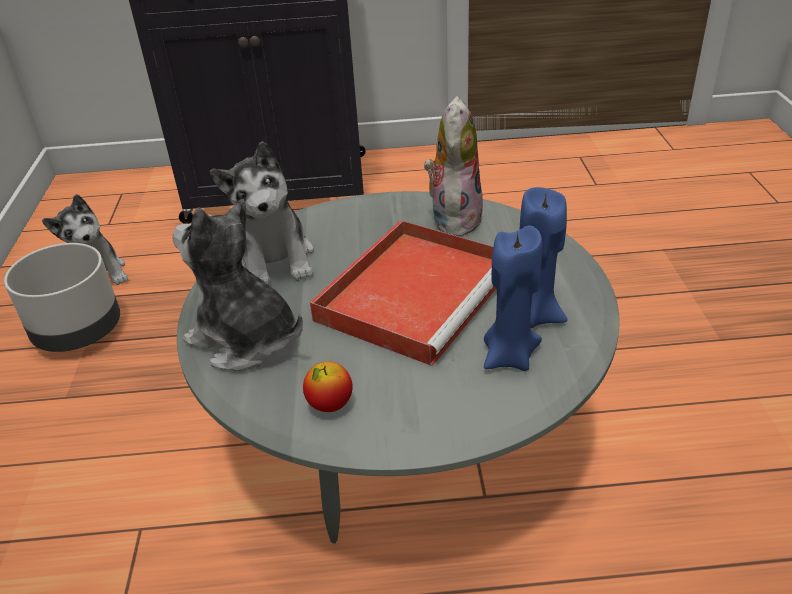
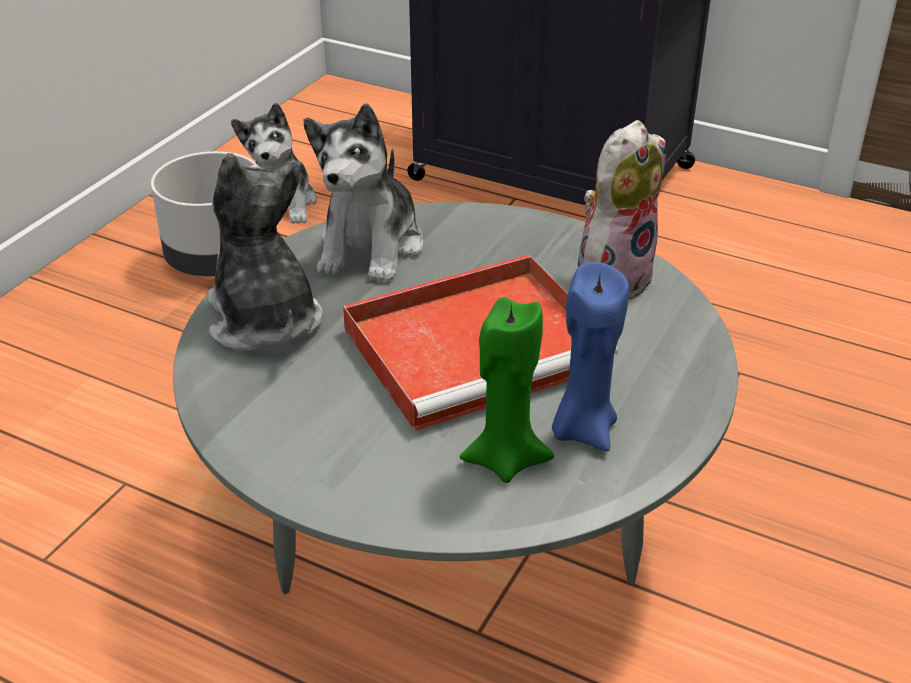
camera: 30 degrees right, 0 degrees up
apple [303,362,353,412] -> none
blue candle [484,226,543,371] -> green candle [460,297,554,483]

